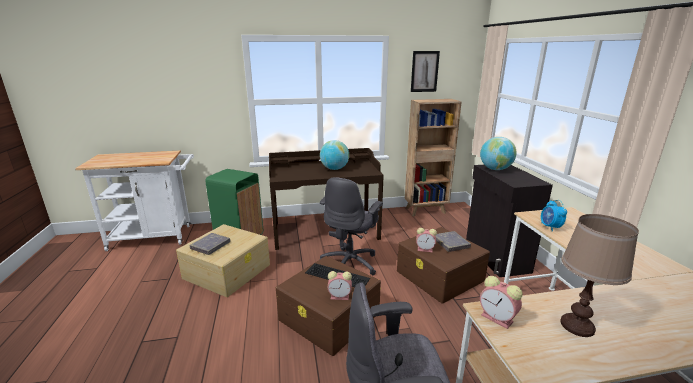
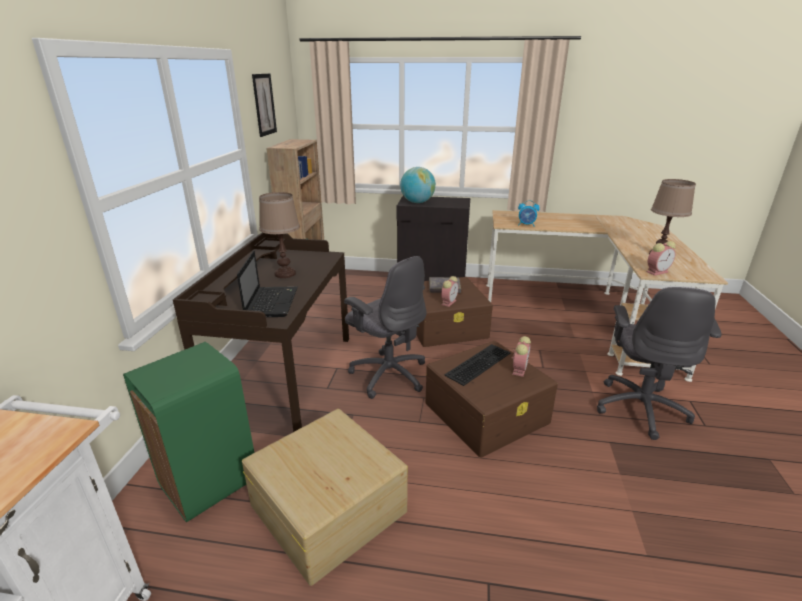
camera: 70 degrees left, 5 degrees up
grey book [189,233,231,255] -> none
globe [320,140,349,170] -> brown table lamp [259,192,300,278]
none -> laptop [237,251,298,317]

